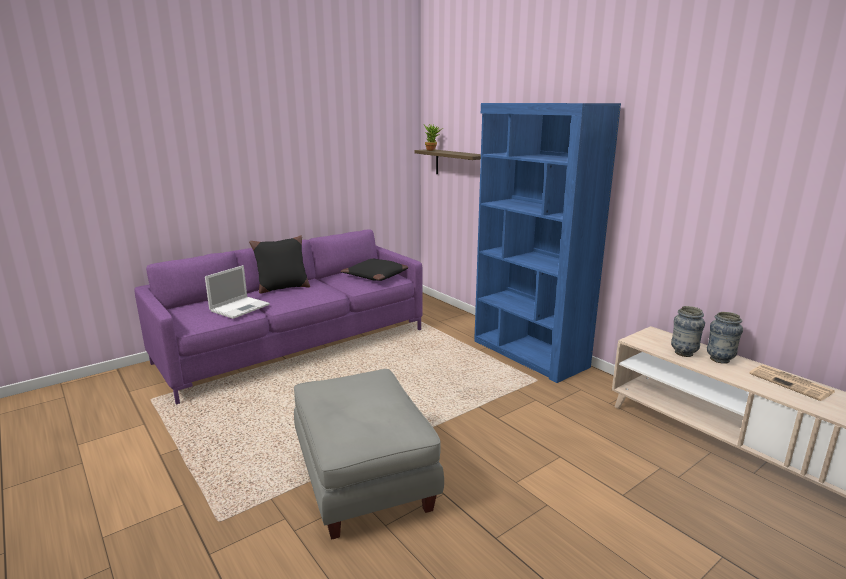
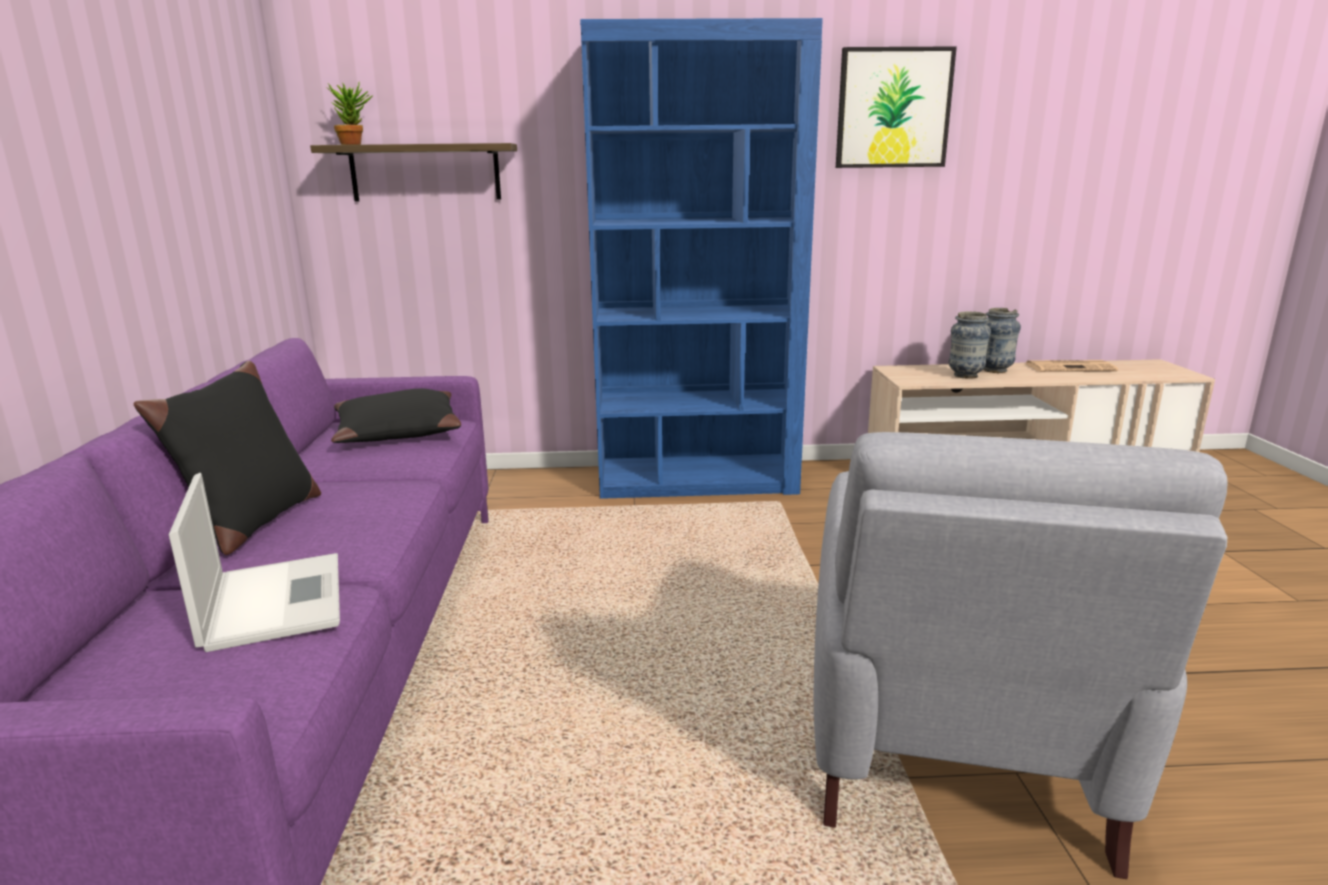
camera: 55 degrees left, 0 degrees up
grey ottoman [294,369,444,540] -> grey armchair [814,432,1228,879]
none -> picture [836,46,957,168]

